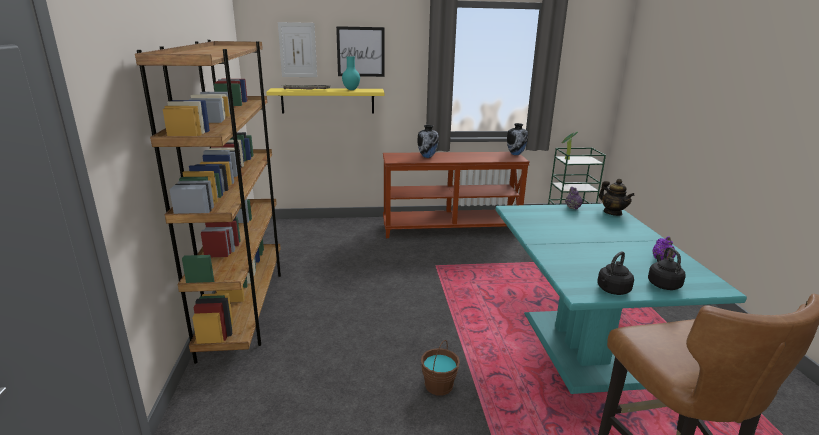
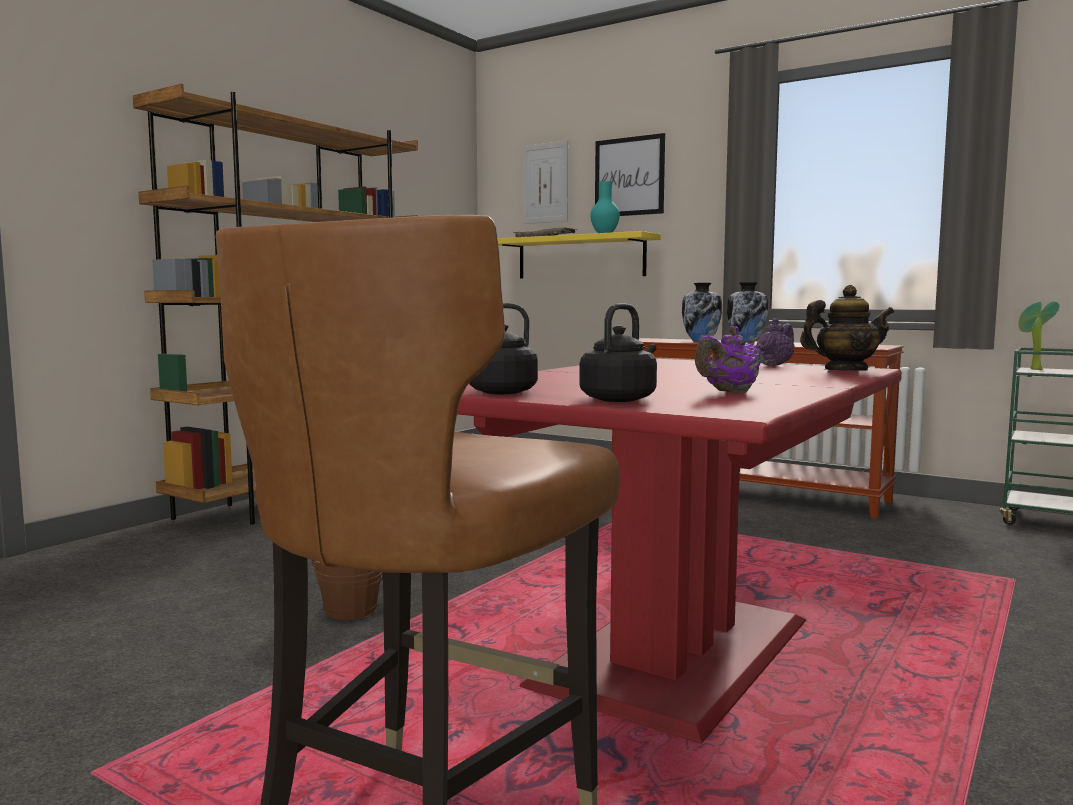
camera: 40 degrees right, 15 degrees down
turquoise dining table [496,204,747,394] -> red dining table [457,359,902,744]
vase [507,123,528,155] -> vase moved to [727,282,768,342]
teapot [599,179,635,216] -> teapot turned 105 degrees counterclockwise [800,285,894,370]

